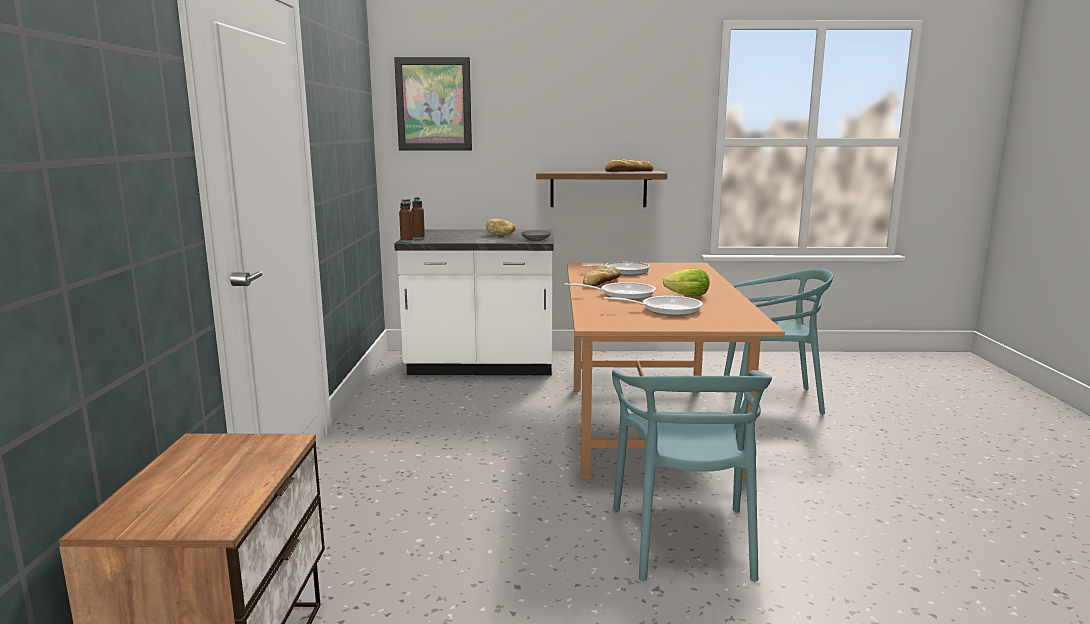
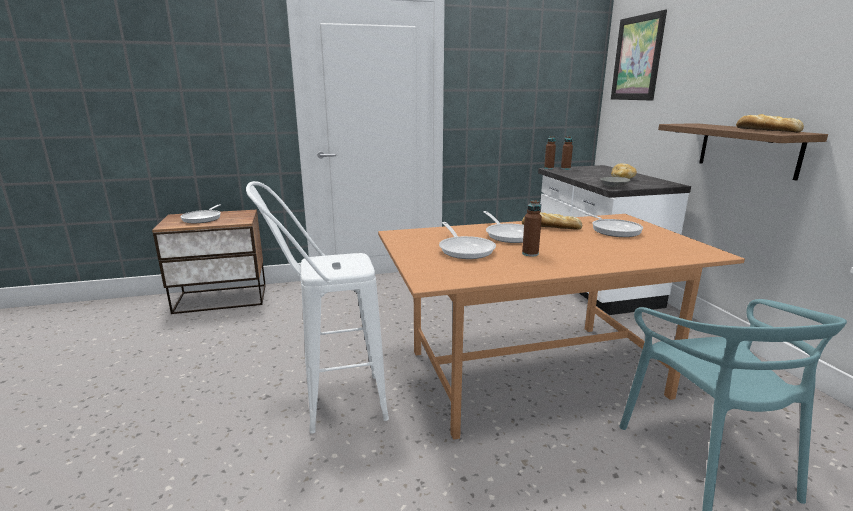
camera: 75 degrees right, 5 degrees up
turquoise chair [612,370,772,582] -> white stool [246,181,389,434]
lettuce [663,268,709,296] -> brown bottle [522,200,542,257]
none -> frying pan [181,205,221,223]

